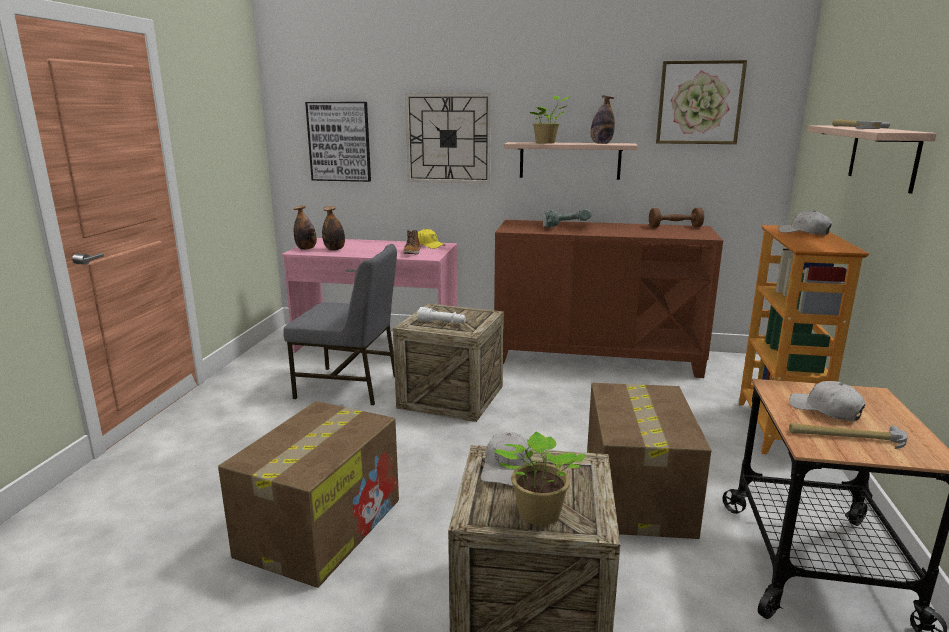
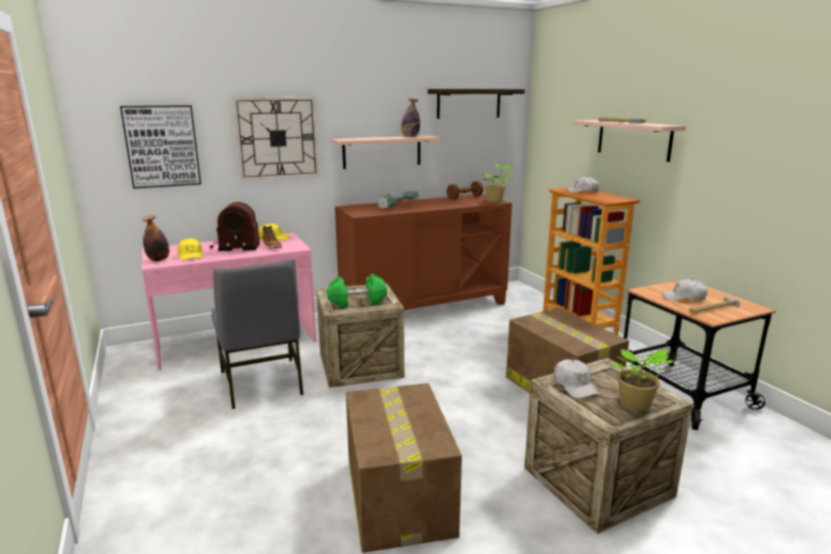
camera: 35 degrees left, 0 degrees up
grey chair [283,244,397,405] -> grey chair turned 90 degrees clockwise [212,259,303,409]
bottle [322,206,345,251] -> yellow cap [177,238,203,261]
white flashlight [417,307,466,324] -> green dumbbell [327,274,387,308]
potted plant [530,96,570,144] -> potted plant moved to [483,164,512,203]
picture [656,60,747,144] -> shelf [428,89,525,119]
none -> radio [210,202,260,251]

